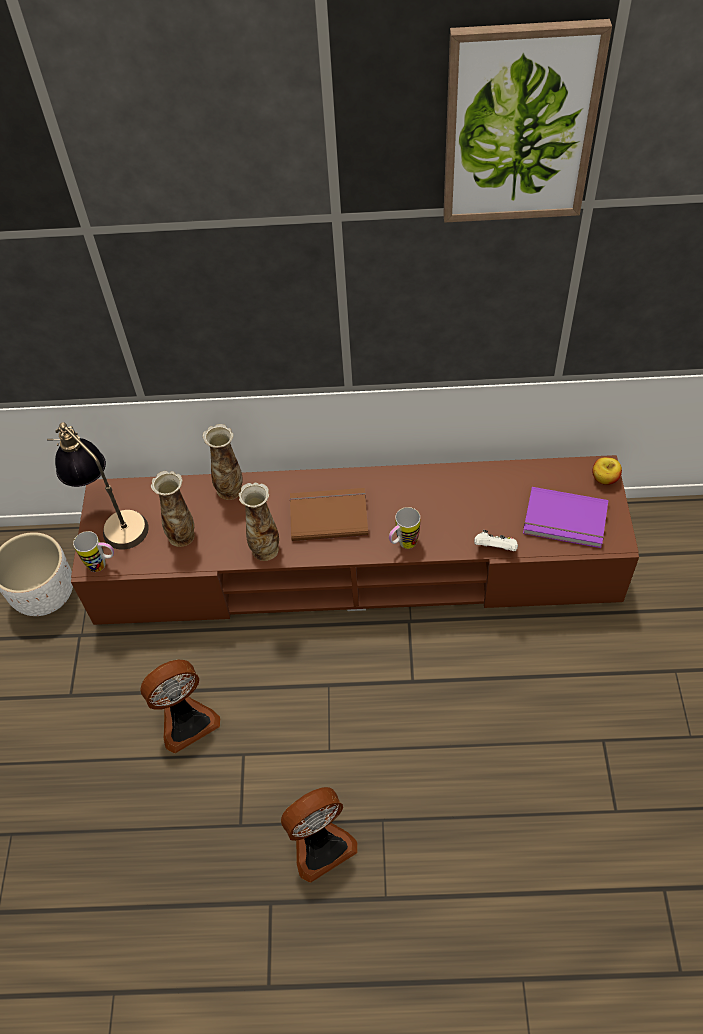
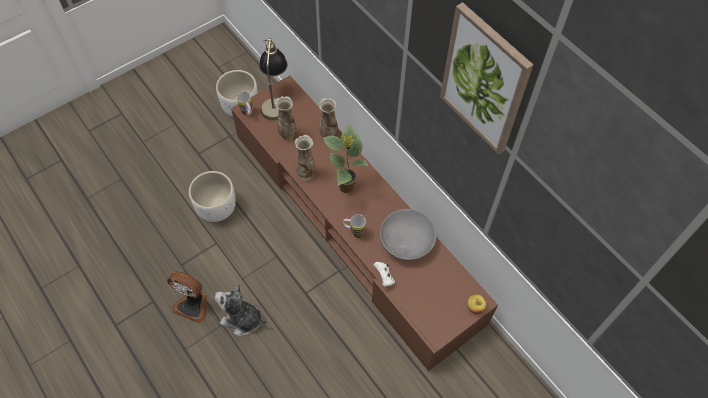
camera: 50 degrees right, 5 degrees up
fan [140,659,220,753] -> white planter [189,171,236,222]
brown book [290,488,368,541] -> potted plant [323,124,369,193]
purple book [523,487,608,548] -> none
none -> plush toy [215,283,267,336]
none -> grey bowl [380,209,436,260]

